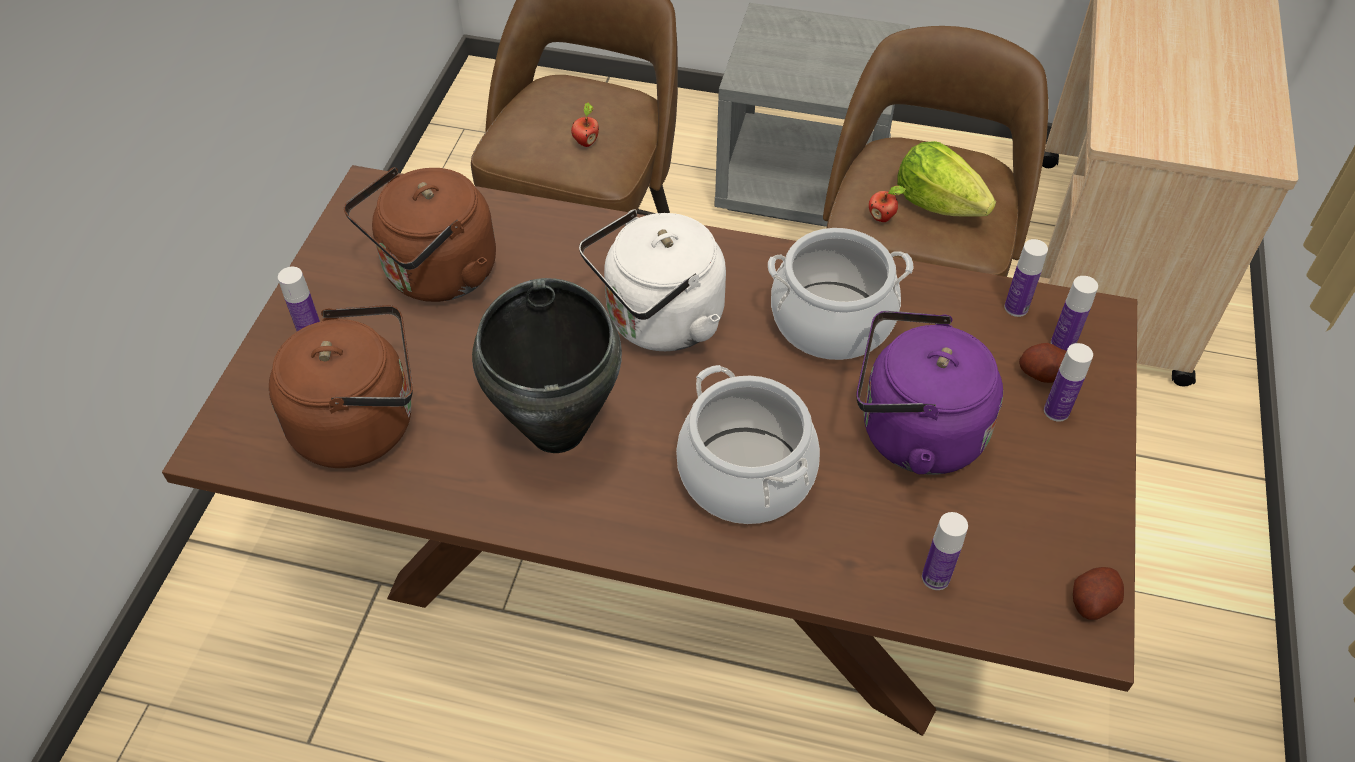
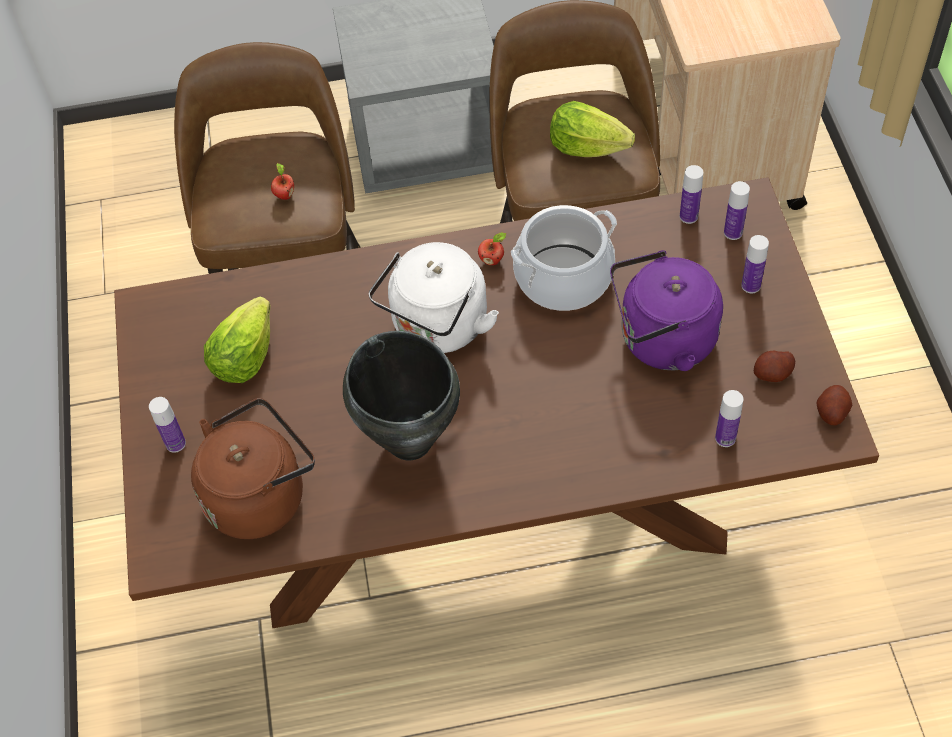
camera: 20 degrees left, 5 degrees up
brown kettle [344,167,496,302] -> lettuce [204,297,271,383]
cooking pot [676,365,820,524] -> none
apple [869,185,906,222] -> apple moved to [478,233,506,265]
potato [1019,343,1066,383] -> potato moved to [754,351,795,382]

